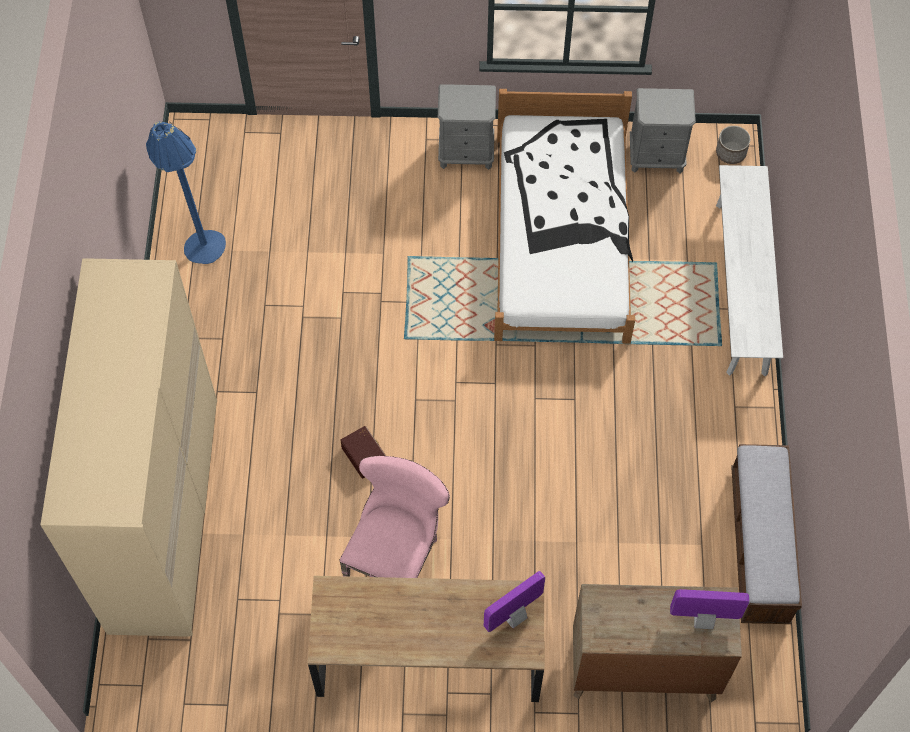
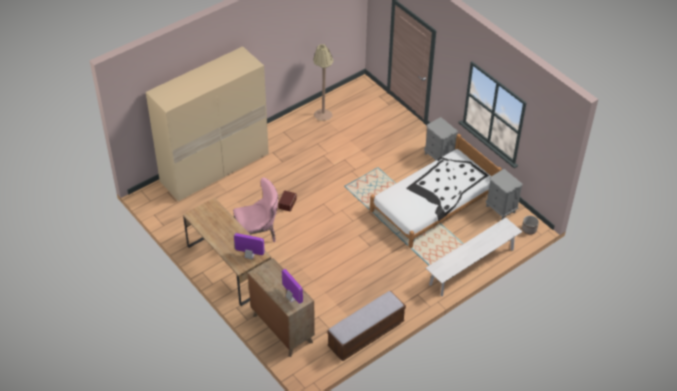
camera: 50 degrees right, 15 degrees down
blue floor lamp [146,121,226,264] -> beige floor lamp [313,44,333,121]

